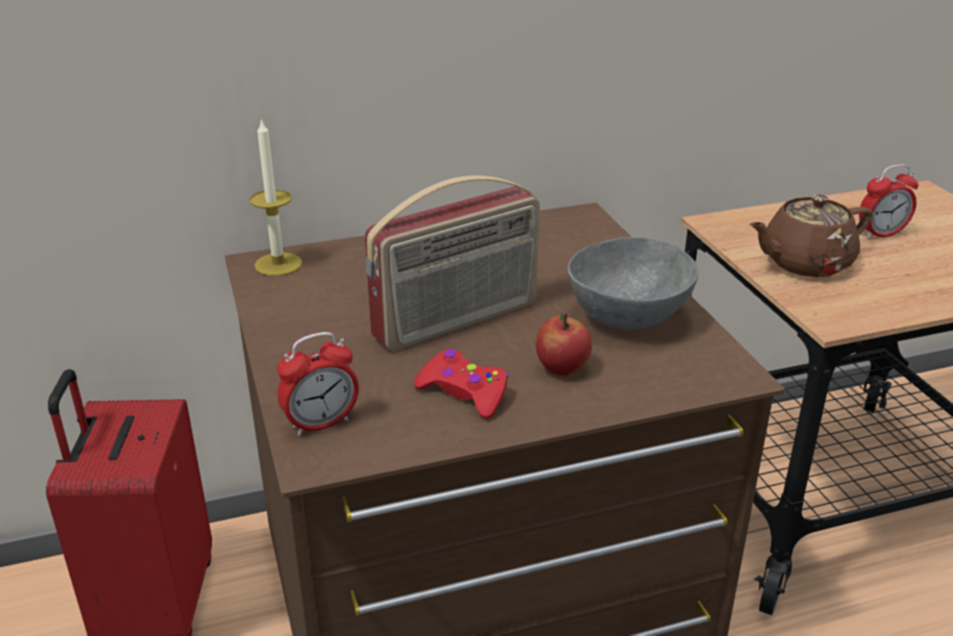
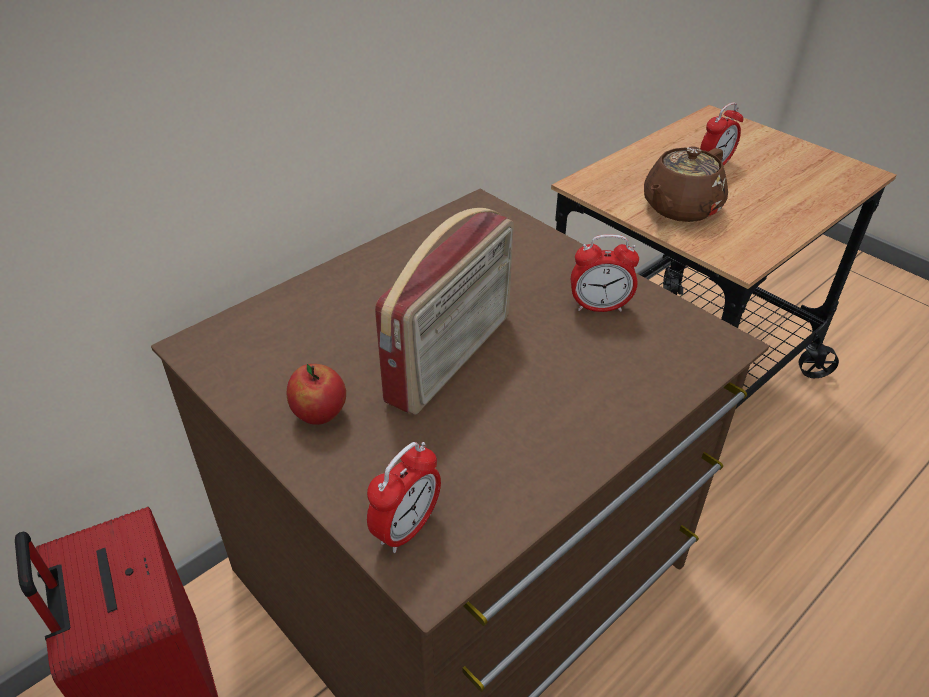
camera: 25 degrees left, 10 degrees up
candle [249,118,302,276] -> none
red game controller [414,349,509,419] -> none
apple [536,313,592,376] -> apple moved to [287,364,346,425]
grey bowl [567,237,698,330] -> alarm clock [571,234,639,312]

